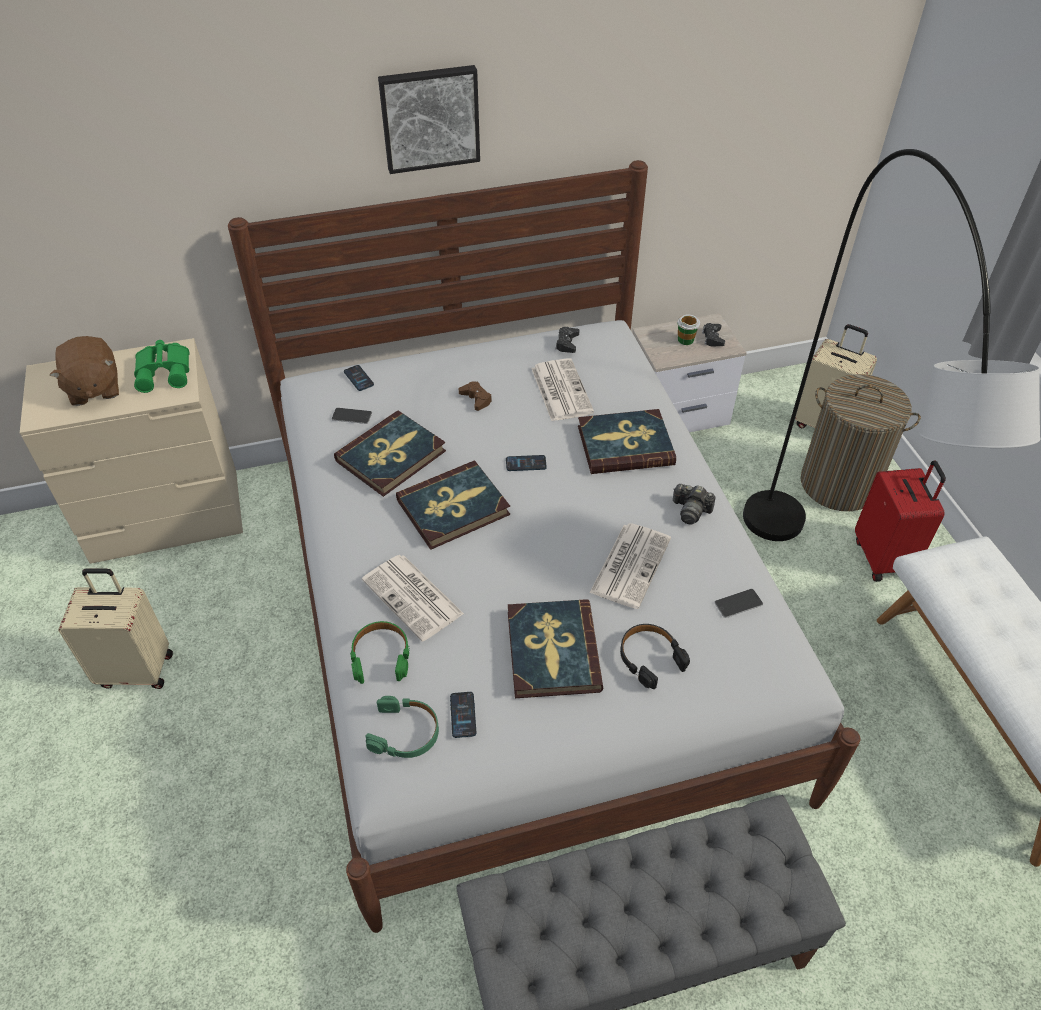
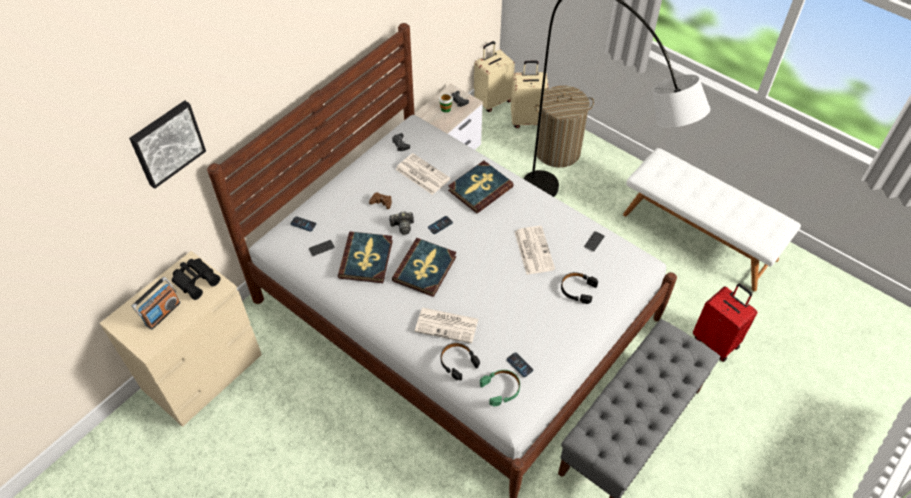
camera: 35 degrees left, 5 degrees up
brown plush toy [50,336,119,406] -> radio [132,277,181,330]
beige suitcase [58,568,173,689] -> beige suitcase moved to [474,41,515,112]
green binoculars [134,340,190,393] -> black binoculars [172,258,221,300]
green headphones [350,621,410,684] -> black headphones [441,343,480,381]
picture [378,65,480,174] -> picture moved to [129,100,206,189]
book [508,599,603,698] -> none
camera [673,484,716,525] -> camera moved to [389,211,414,235]
red suitcase [855,460,946,582] -> red suitcase moved to [693,283,757,362]

